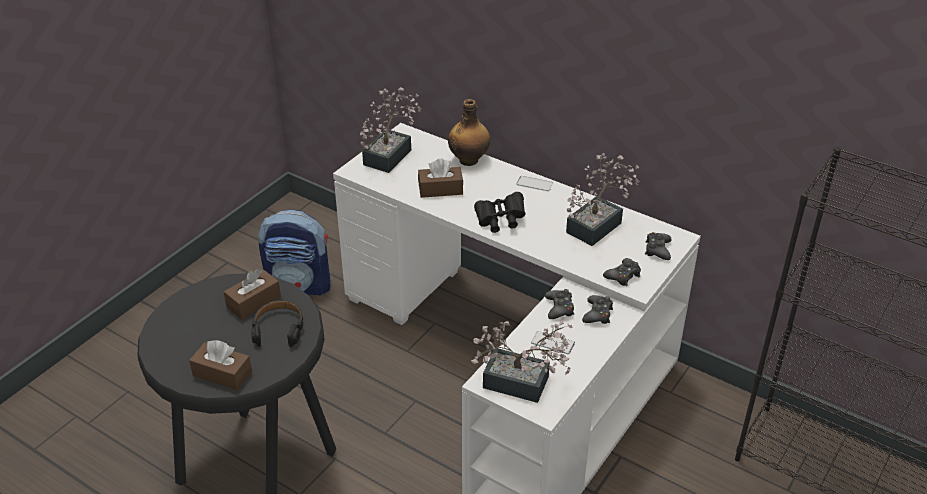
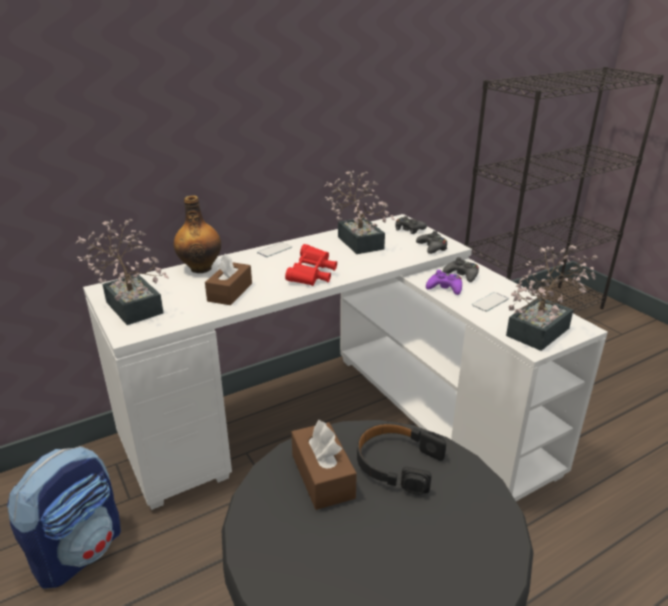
camera: 65 degrees left, 10 degrees down
brown tissue box [189,340,252,390] -> none
black binoculars [474,192,525,233] -> red binoculars [285,244,337,286]
black game controller [545,289,574,319] -> purple game controller [426,270,462,295]

